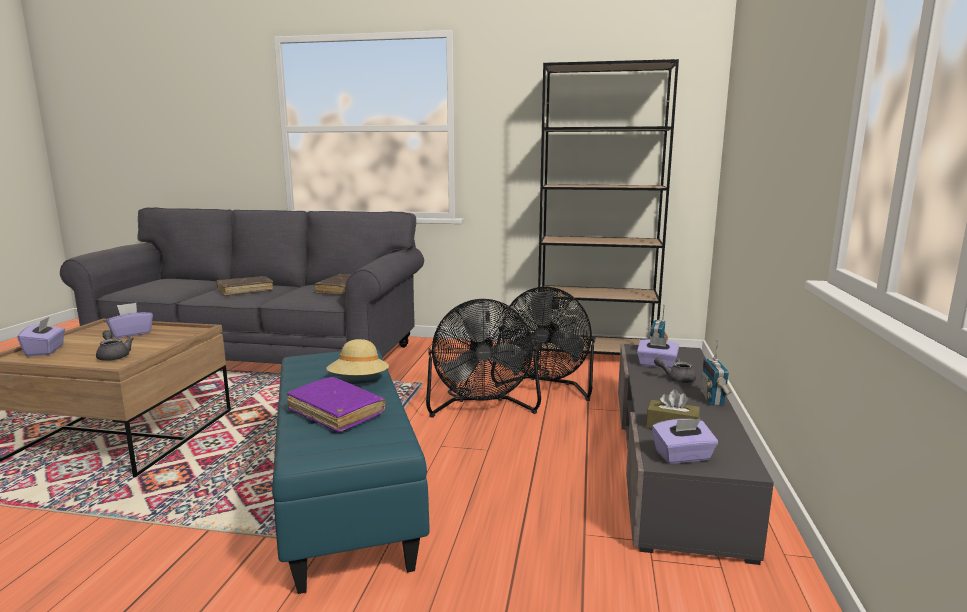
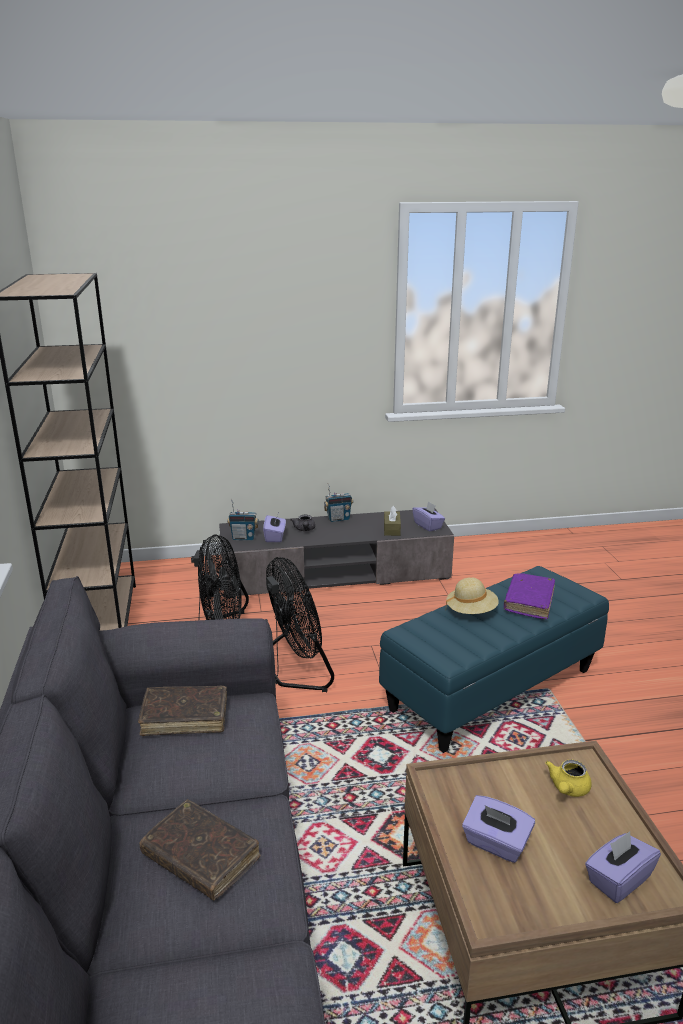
camera: 110 degrees left, 10 degrees up
grey teapot [96,330,134,361] -> yellow teapot [545,759,592,797]

